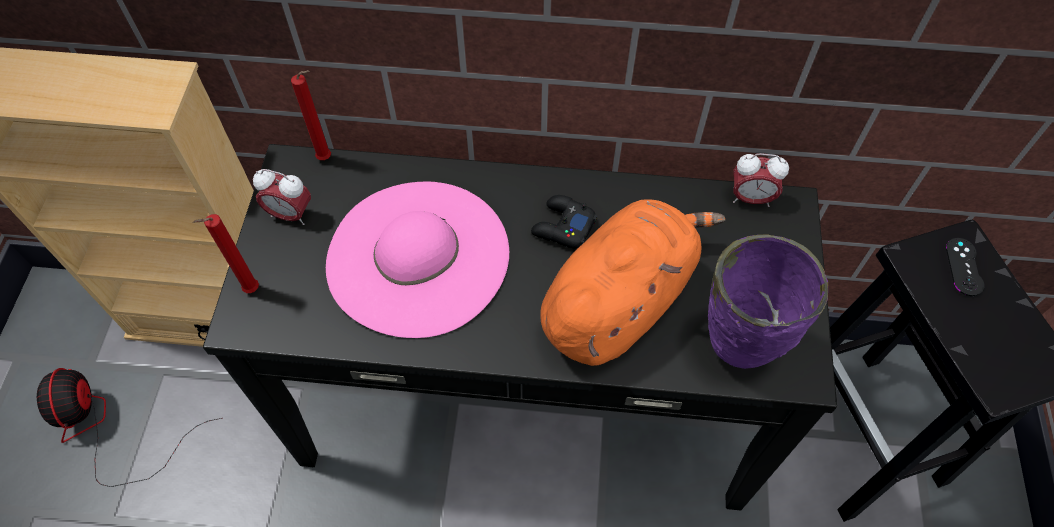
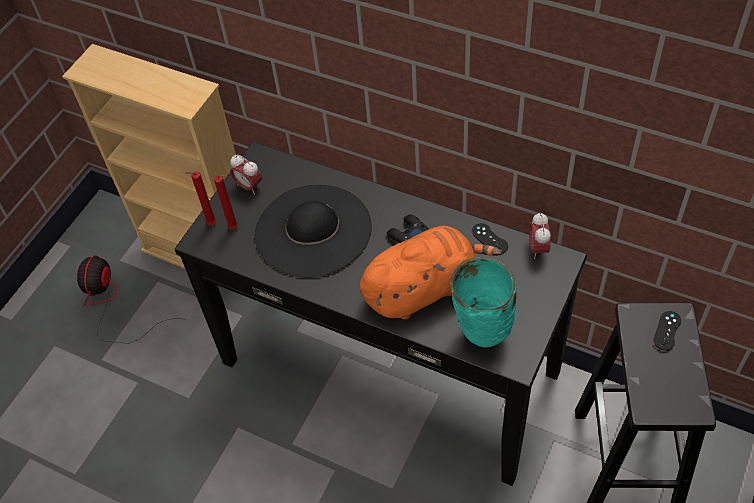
camera: 25 degrees right, 5 degrees down
red candle [291,70,331,160] -> red candle moved to [214,174,238,229]
pink hat [326,181,509,338] -> black hat [255,185,372,278]
purple vase [708,235,828,369] -> turquoise vase [450,257,517,348]
alarm clock [733,153,789,207] -> alarm clock turned 60 degrees clockwise [529,212,551,259]
none -> black game controller [472,223,508,254]

